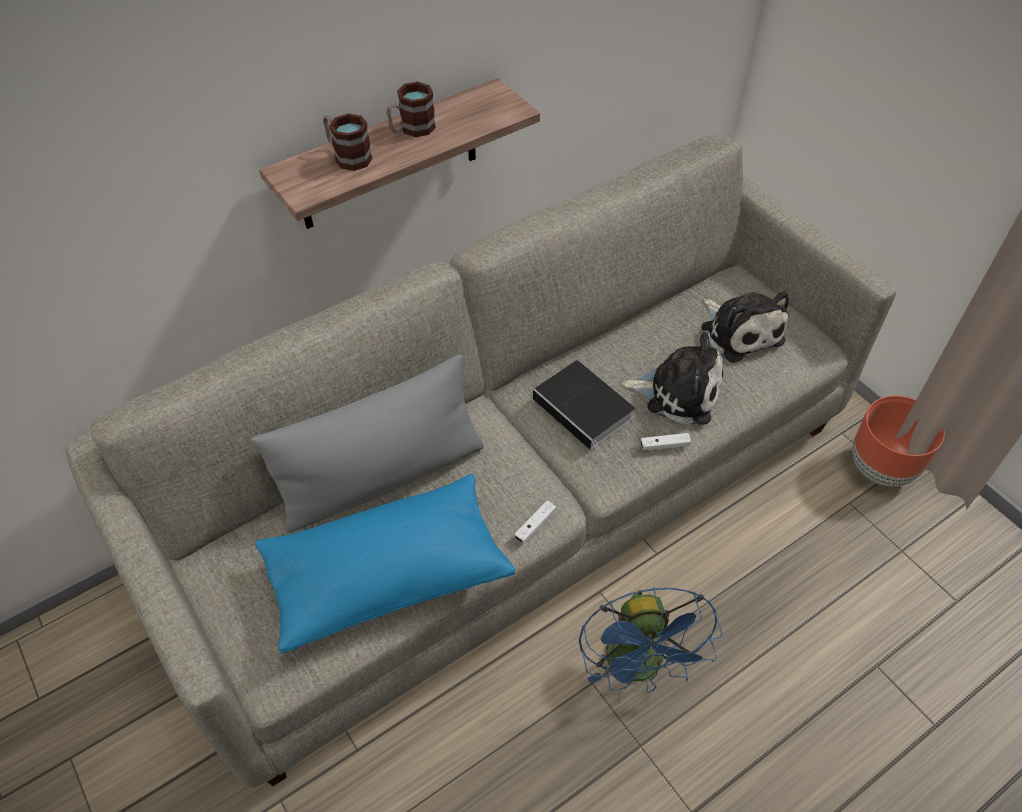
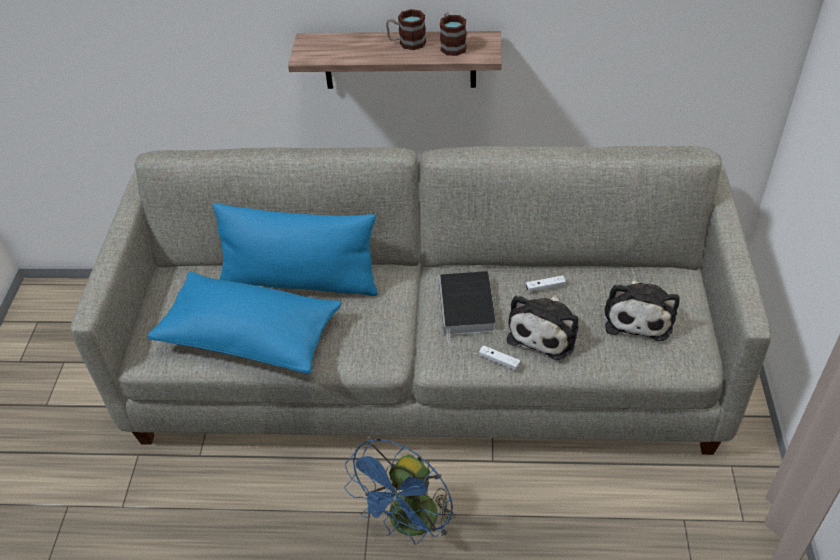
camera: 40 degrees right, 5 degrees down
grey pillow [251,354,484,533] -> blue pillow [213,203,378,296]
mug [323,113,372,171] -> mug moved to [440,13,467,56]
white game controller [514,500,556,544] -> white game controller moved to [526,275,566,292]
plush toy [621,332,723,425] -> plush toy turned 60 degrees clockwise [507,295,579,360]
brown planter [852,396,945,487] -> none

